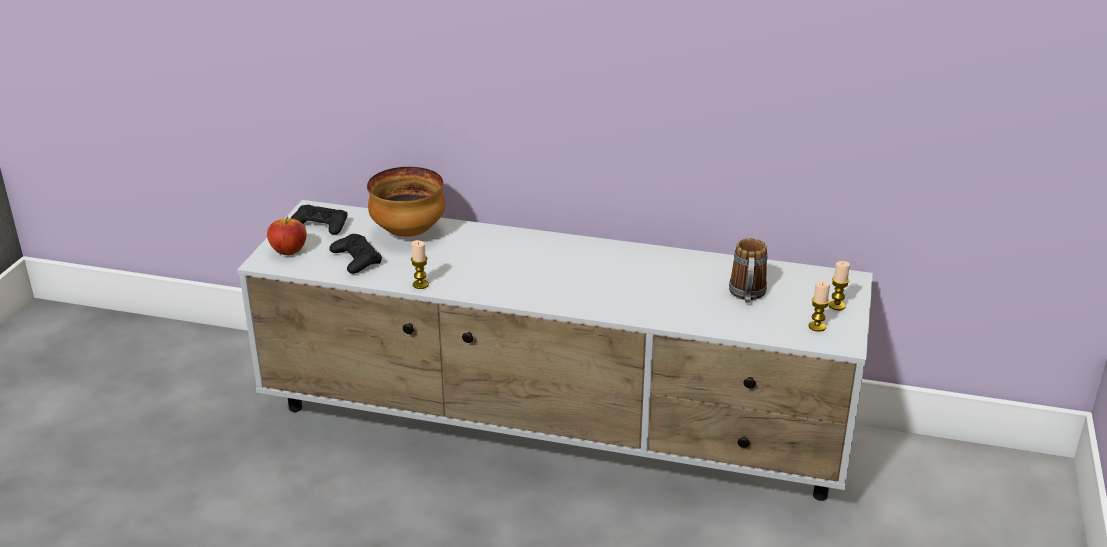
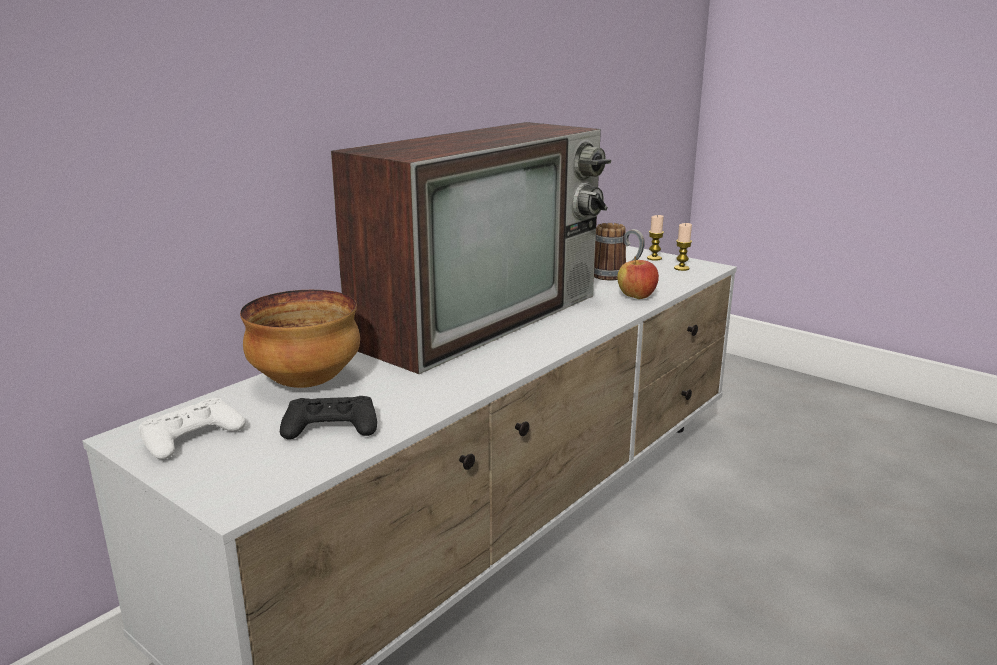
camera: 65 degrees left, 10 degrees down
apple [267,216,307,255] -> apple moved to [617,257,659,299]
black game controller [291,205,348,235] -> white game controller [138,398,246,459]
candle [411,240,429,289] -> none
none -> television [331,122,611,374]

